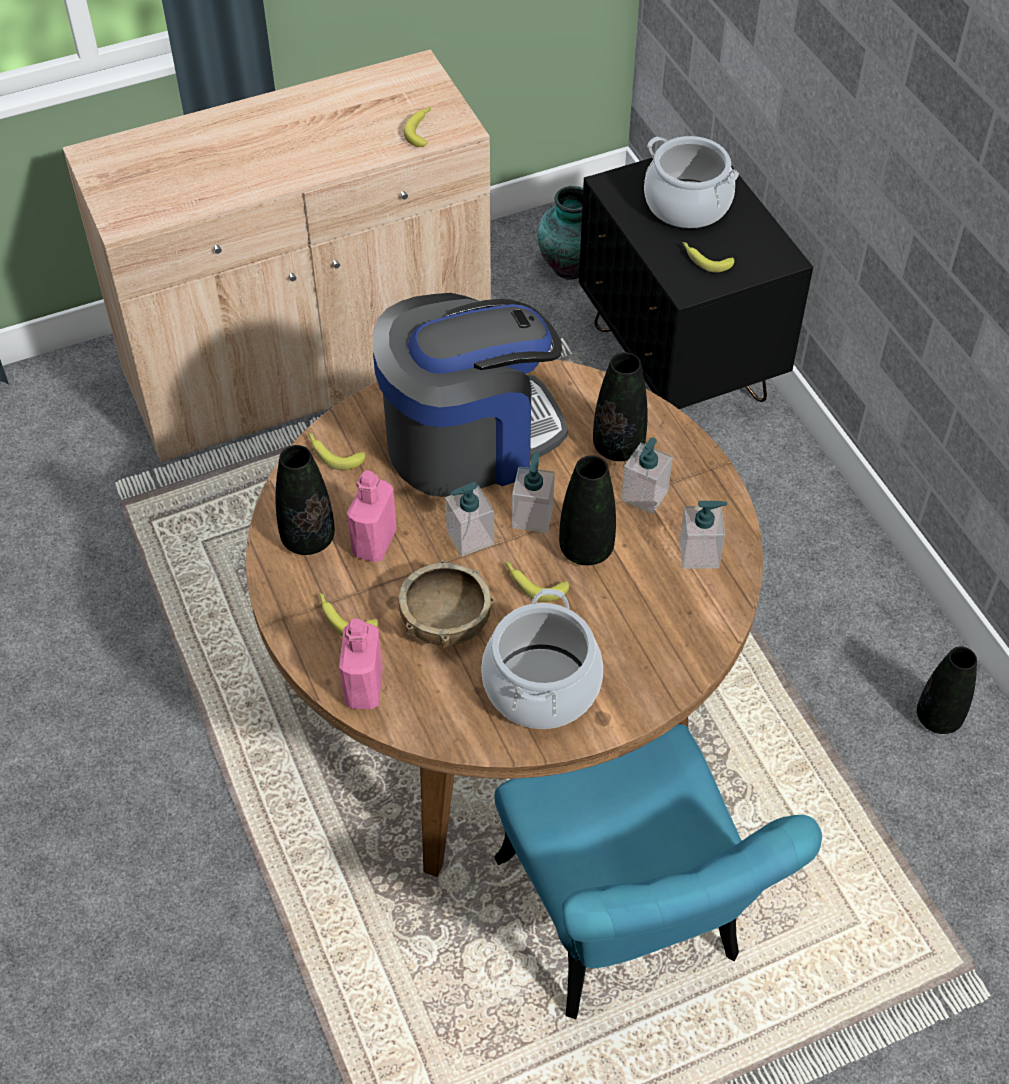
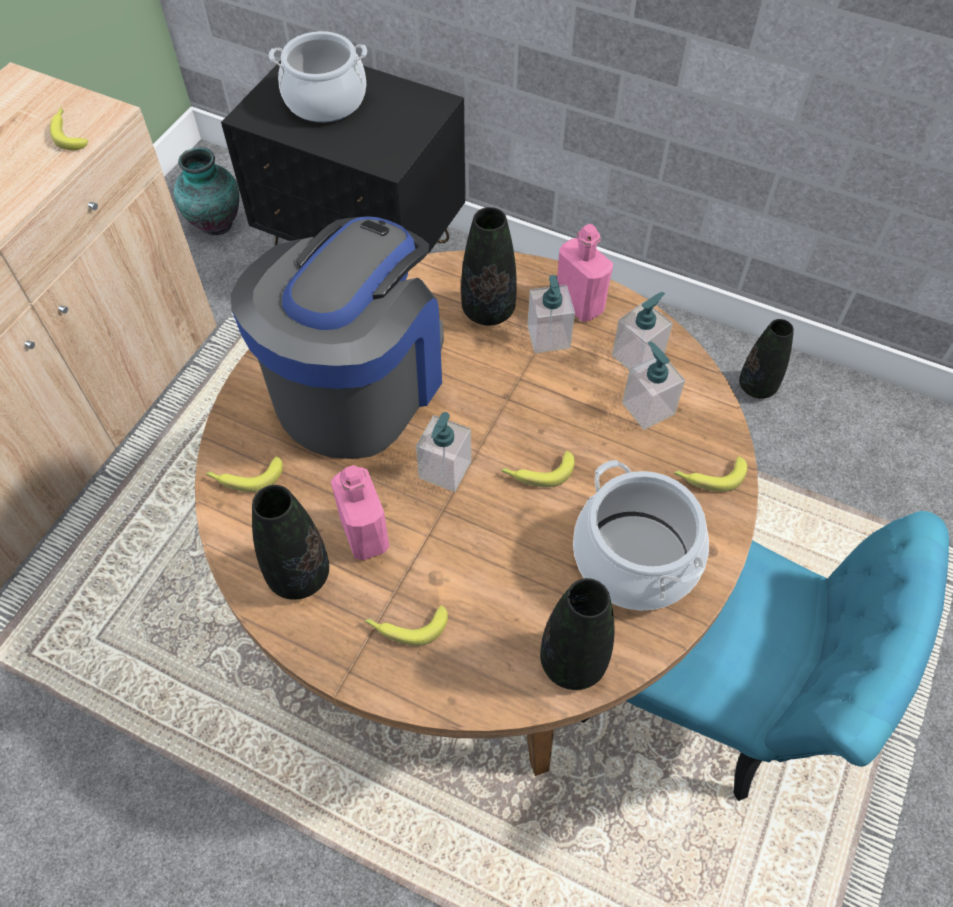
camera: 40 degrees left, 5 degrees up
pink bottle [339,619,383,709] -> pink bottle moved to [557,224,613,322]
brown bowl [399,560,495,648] -> none
soap dispenser [512,451,555,533] -> soap dispenser moved to [622,341,685,430]
black vase [559,455,616,565] -> black vase moved to [540,578,614,690]
banana [682,242,734,272] -> banana moved to [674,456,747,492]

